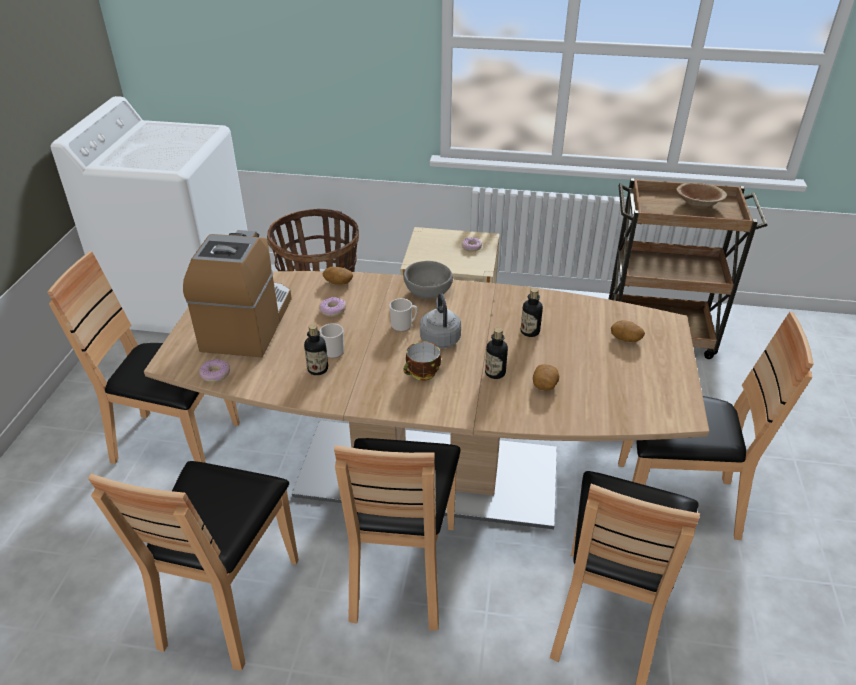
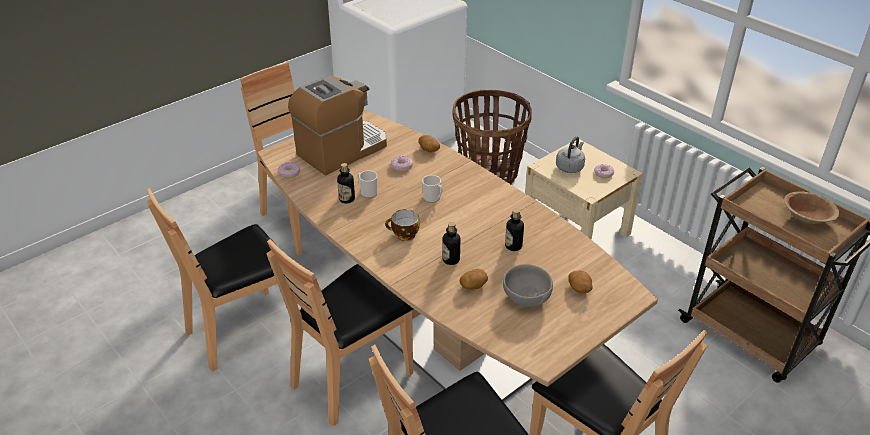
camera: 40 degrees right, 0 degrees up
grey bowl [403,261,453,298] -> grey bowl moved to [503,264,553,307]
grey kettle [420,293,461,348] -> grey kettle moved to [556,136,585,173]

